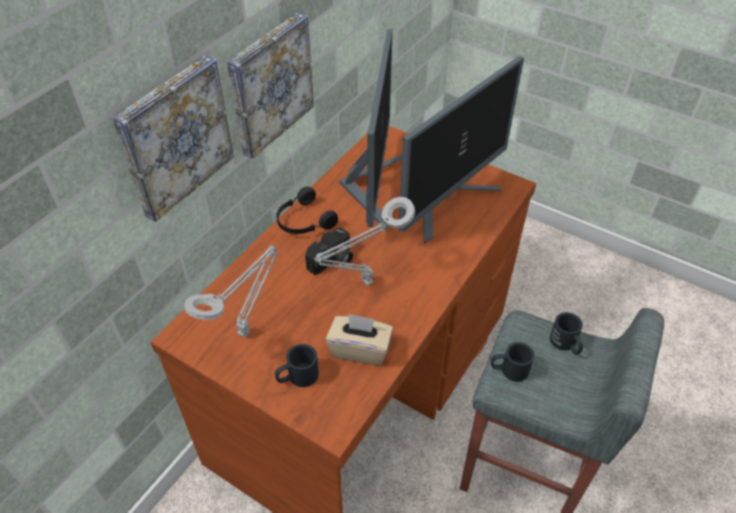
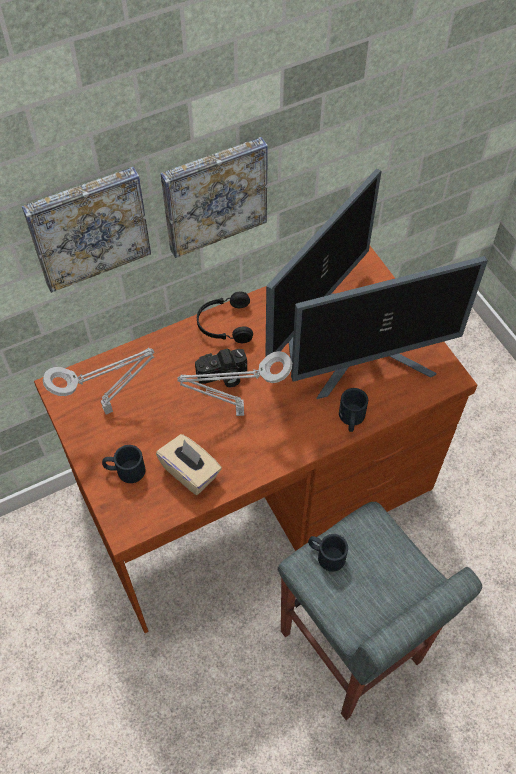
camera: 30 degrees right, 10 degrees up
black mug [550,312,583,355] -> black mug moved to [339,388,368,432]

